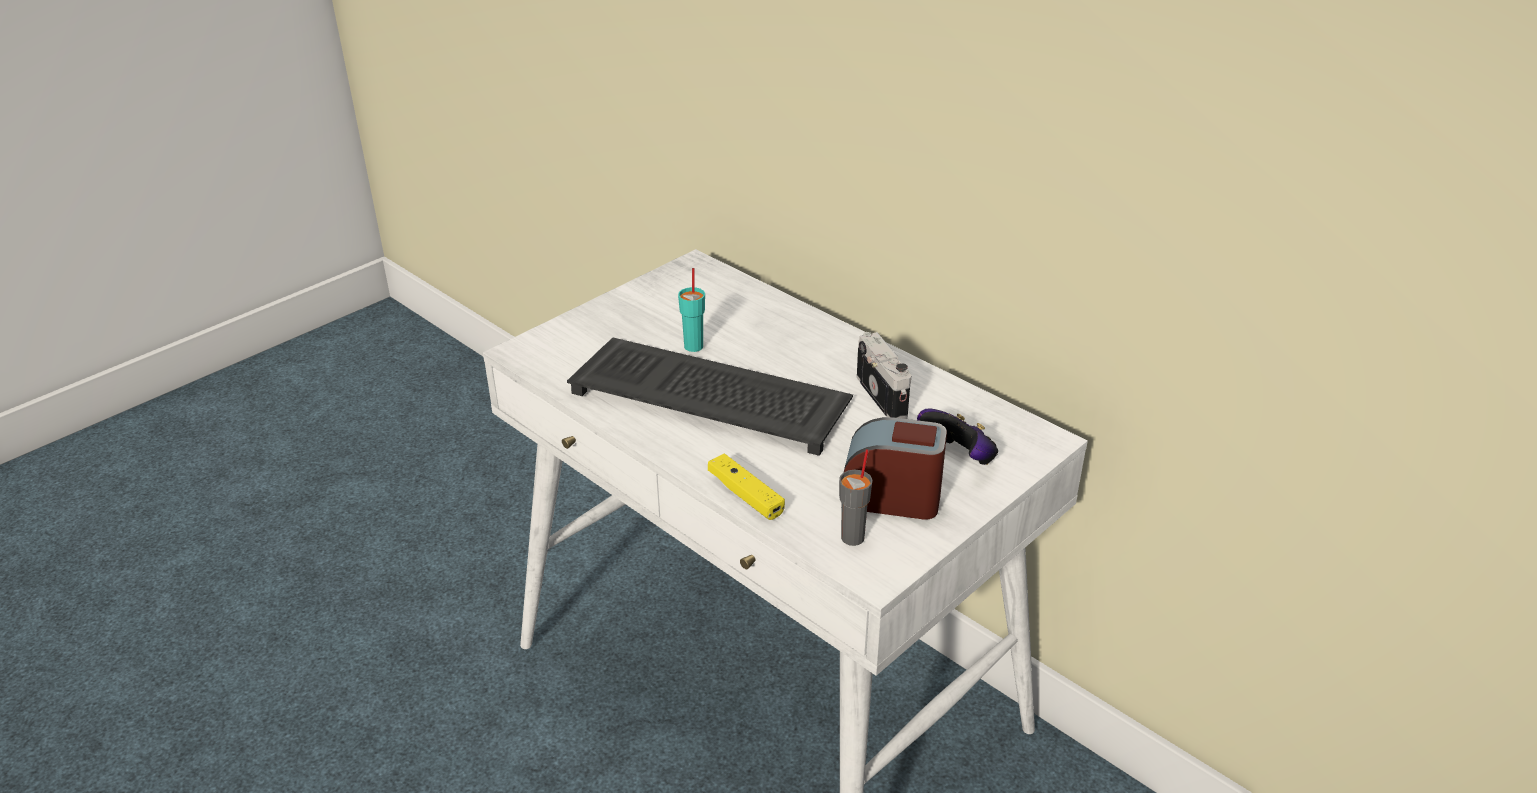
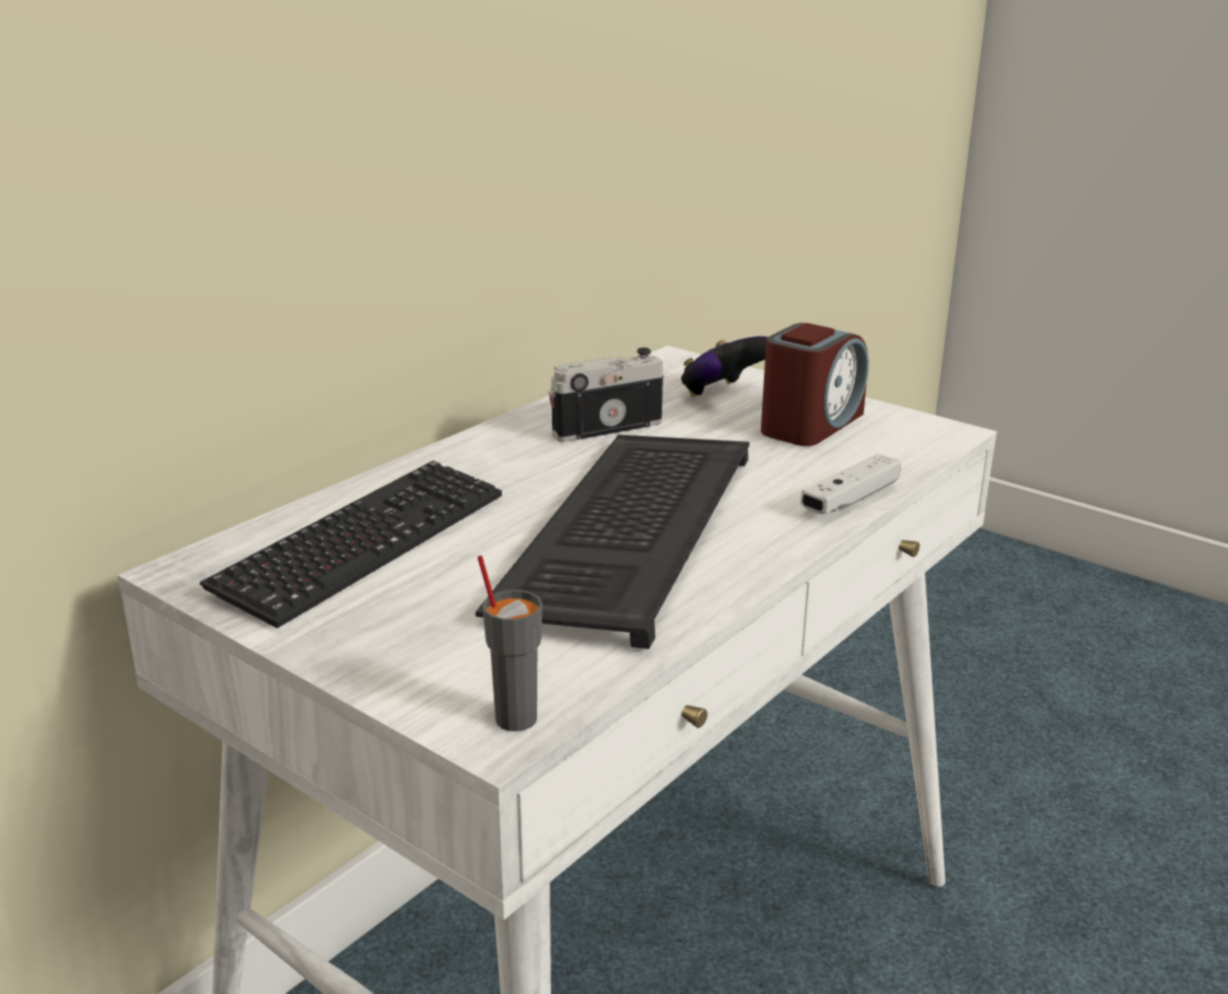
camera: 95 degrees left, 10 degrees down
turquoise cup [678,268,705,352] -> none
yellow game controller [708,454,785,520] -> white game controller [800,453,901,514]
grey cup [839,449,872,546] -> grey cup moved to [477,556,543,731]
alarm clock [841,417,947,520] -> alarm clock turned 150 degrees counterclockwise [761,323,869,446]
none -> keyboard [200,461,502,628]

